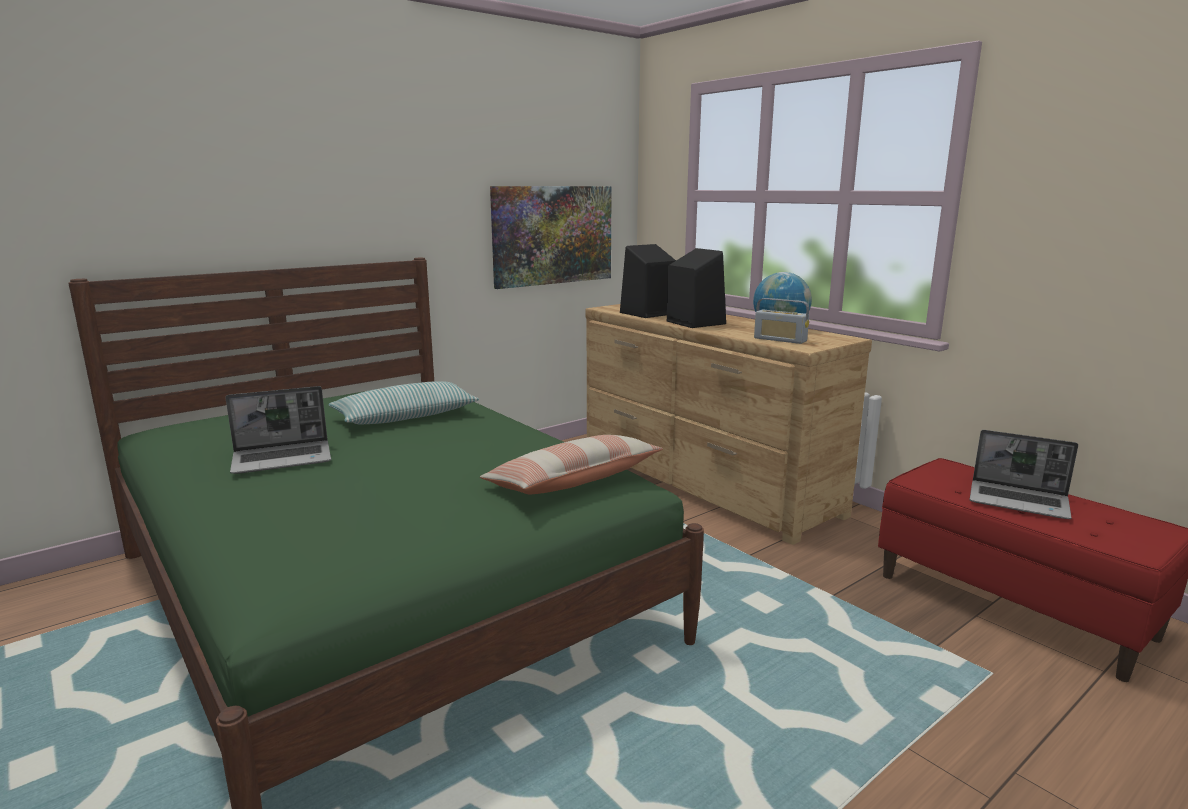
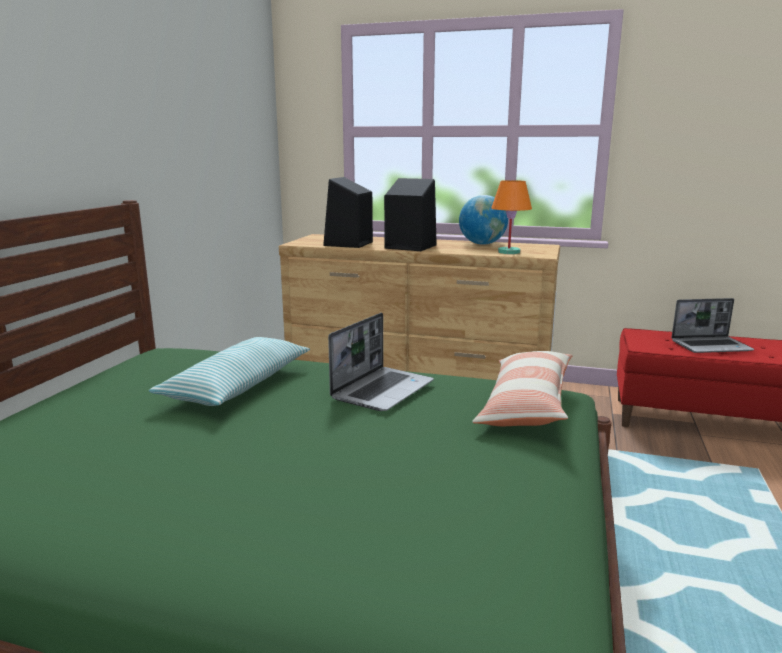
camera: 35 degrees left, 0 degrees up
laptop [226,386,331,474] -> laptop moved to [328,313,434,411]
picture [490,186,612,289] -> none
radio [754,298,809,344] -> orange table lamp [491,180,532,254]

